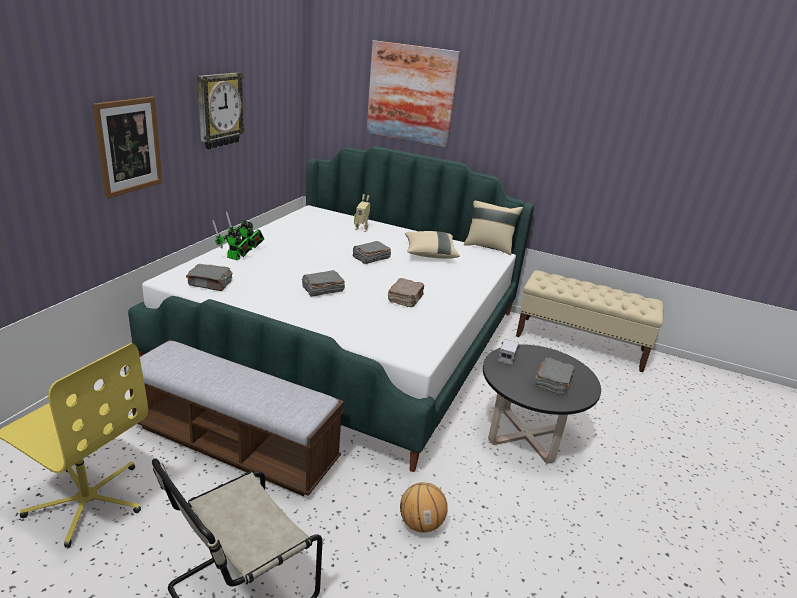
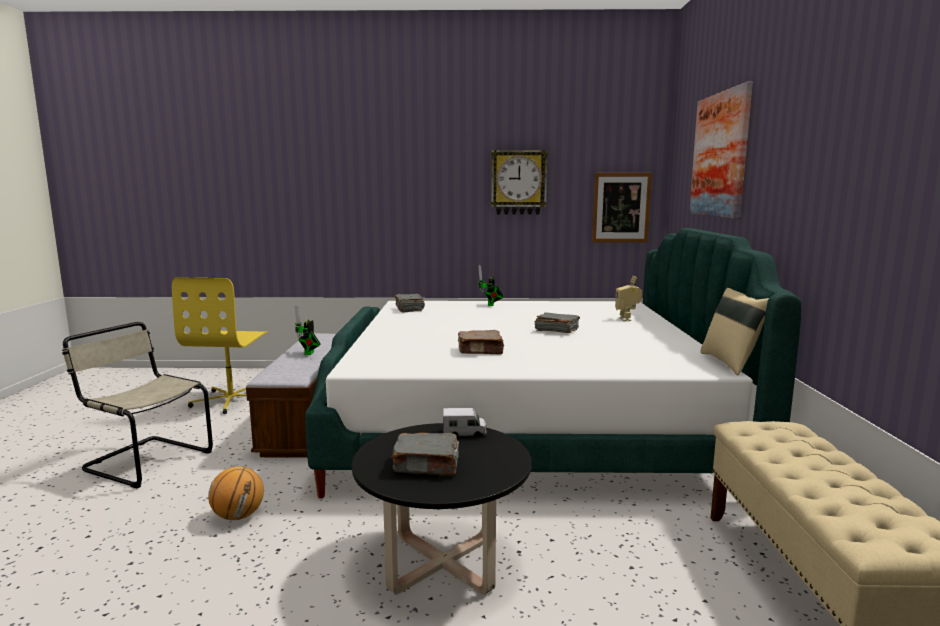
camera: 70 degrees right, 15 degrees down
picture [93,96,163,199] -> picture moved to [592,173,652,242]
toy robot [212,220,253,260] -> toy robot moved to [295,305,321,355]
grey book [302,270,345,297] -> none
beige pillow [405,231,460,259] -> none

